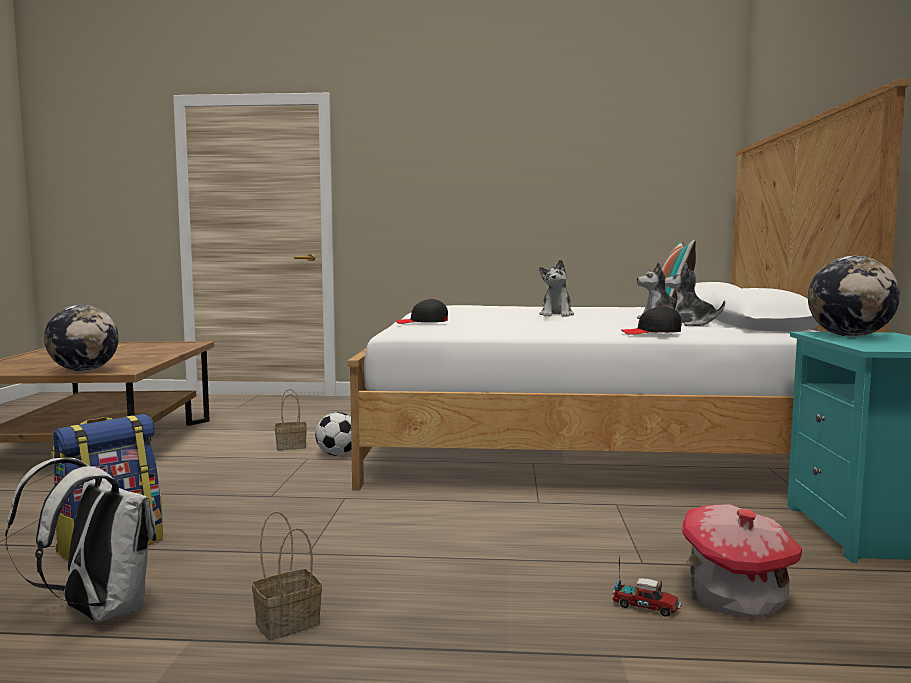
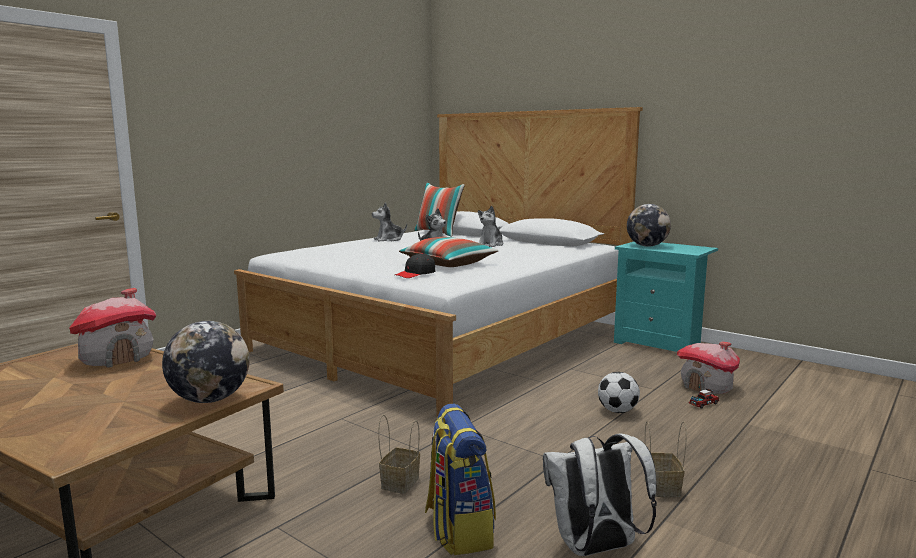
camera: 55 degrees left, 5 degrees up
basket [275,389,307,450] -> basket moved to [378,415,420,494]
football [315,412,351,456] -> football moved to [598,372,640,413]
black cap [621,306,682,335] -> none
plush toy [665,262,725,326] -> plush toy moved to [372,202,407,242]
none -> toy house [69,288,156,368]
none -> pillow [399,237,499,267]

